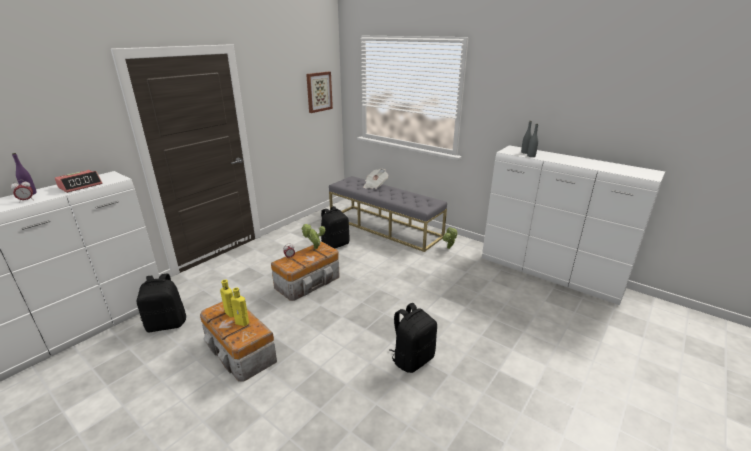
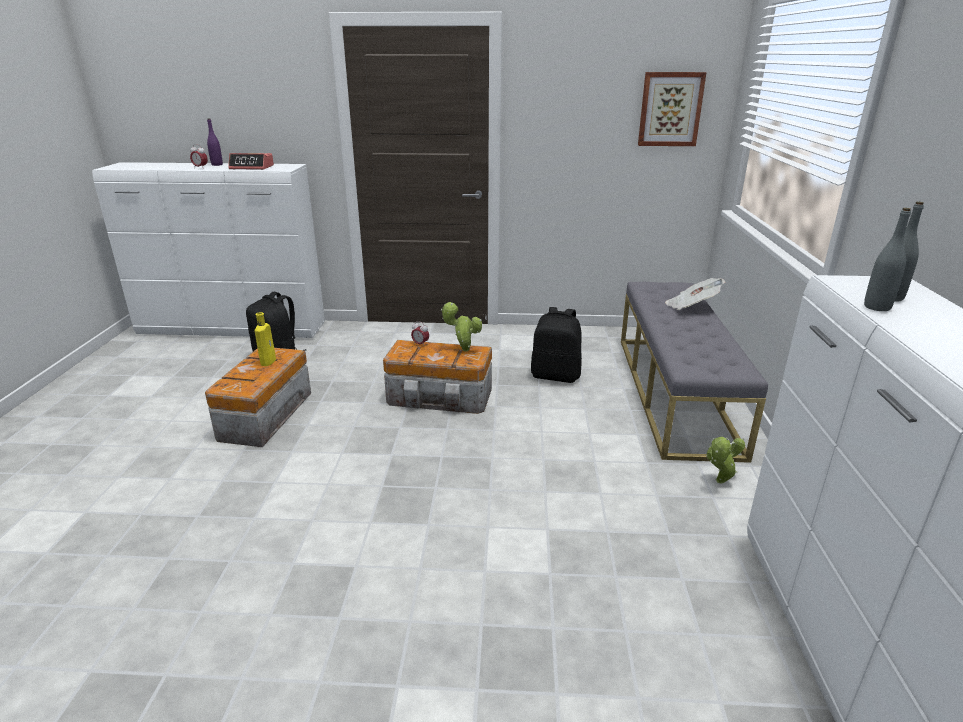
camera: 55 degrees right, 0 degrees up
yellow bottle [231,288,249,326] -> none
black backpack [389,303,437,373] -> none

